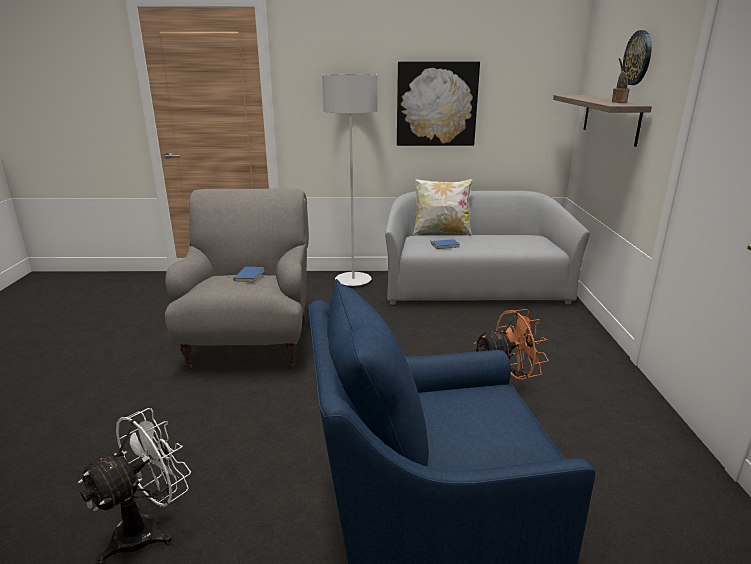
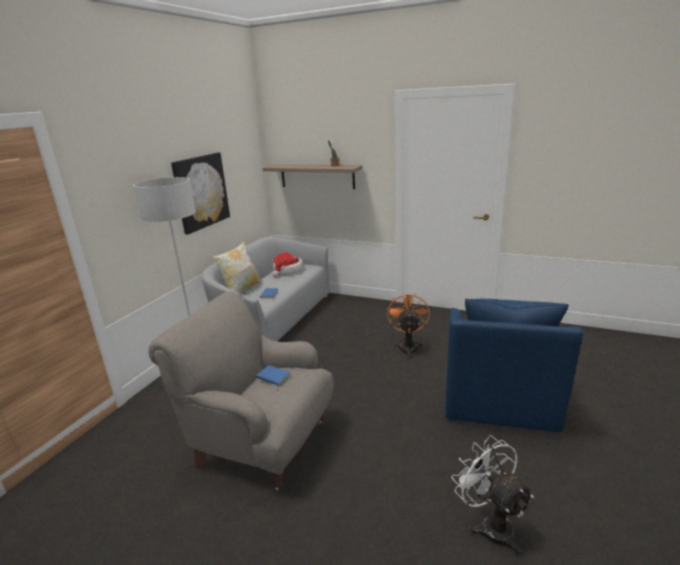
camera: 65 degrees left, 0 degrees up
wall clock [623,30,652,85] -> none
none -> hat [272,253,303,277]

